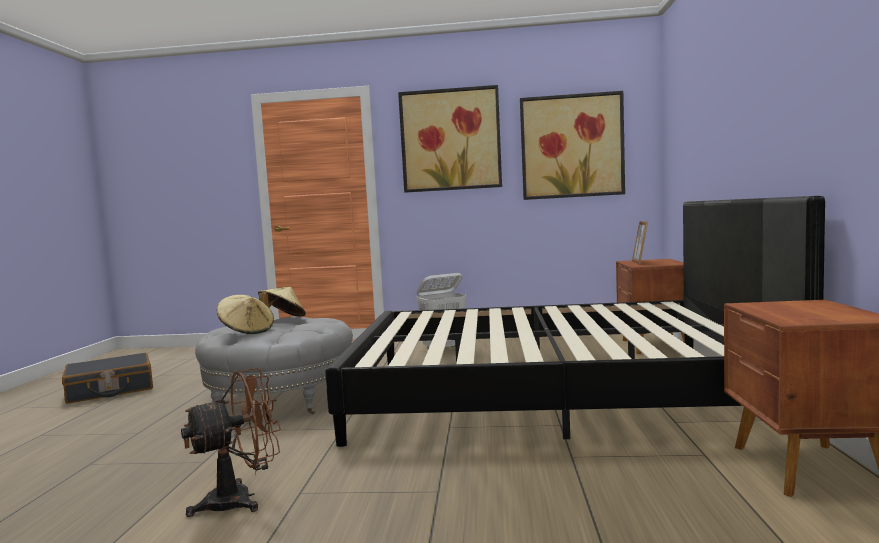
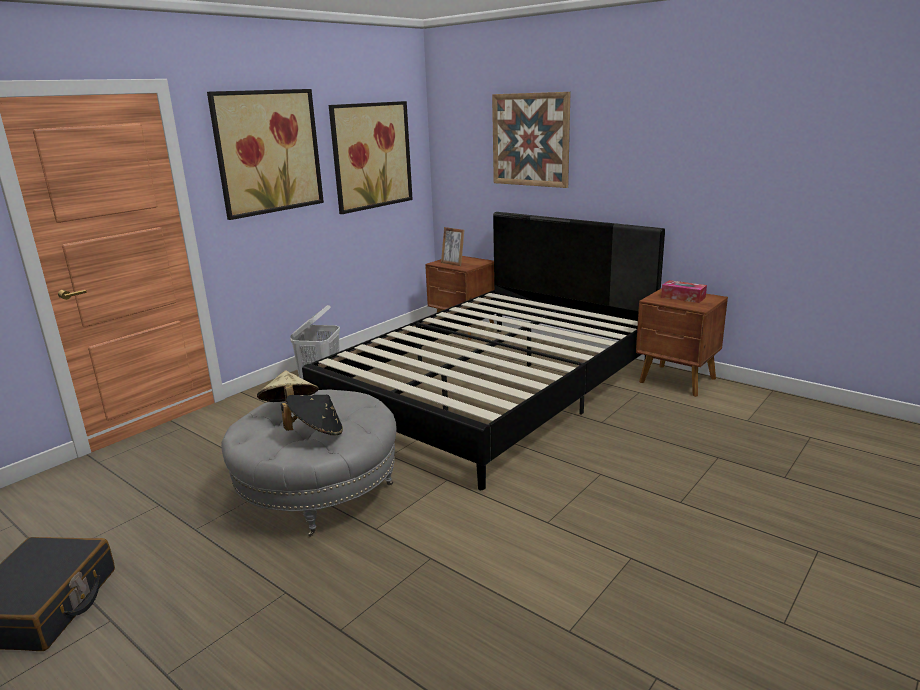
camera: 55 degrees left, 15 degrees up
brown fan [181,368,281,517] -> none
beige hat [217,295,274,334] -> black hat [281,395,343,435]
none -> picture [492,92,570,188]
none -> tissue box [661,280,707,303]

